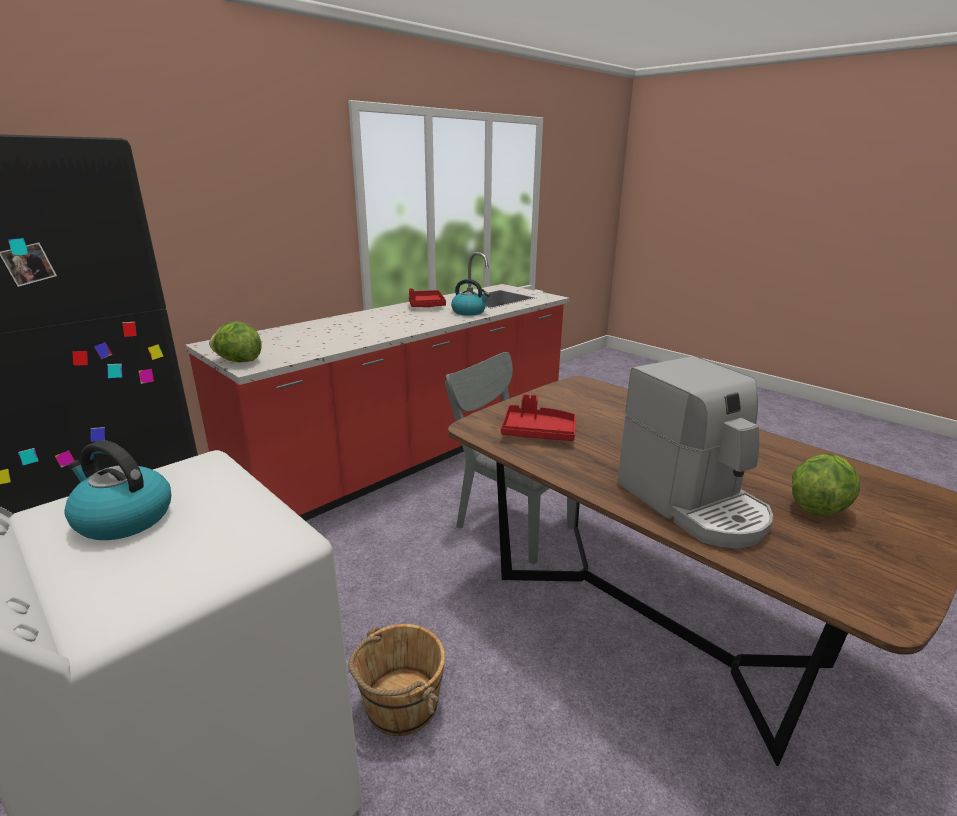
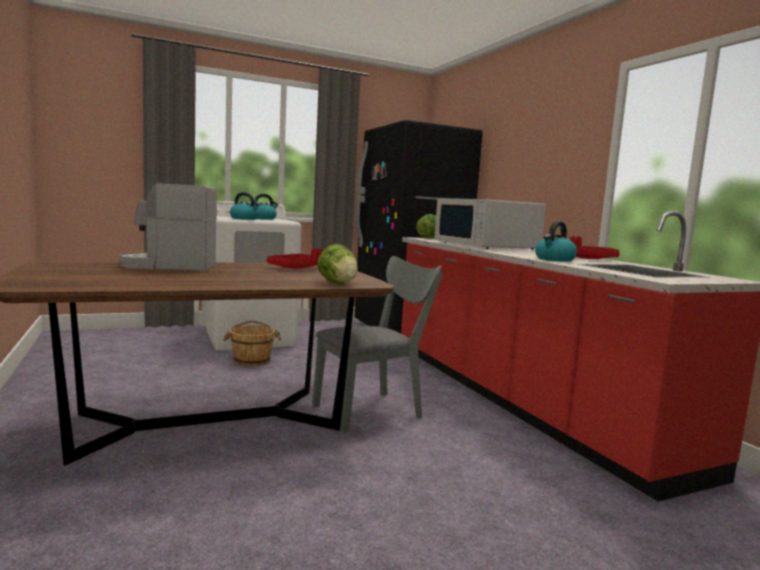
camera: 110 degrees right, 15 degrees down
lettuce [792,454,860,516] -> lettuce moved to [317,244,358,284]
none -> kettle [230,192,260,220]
none -> white microwave [434,198,546,250]

